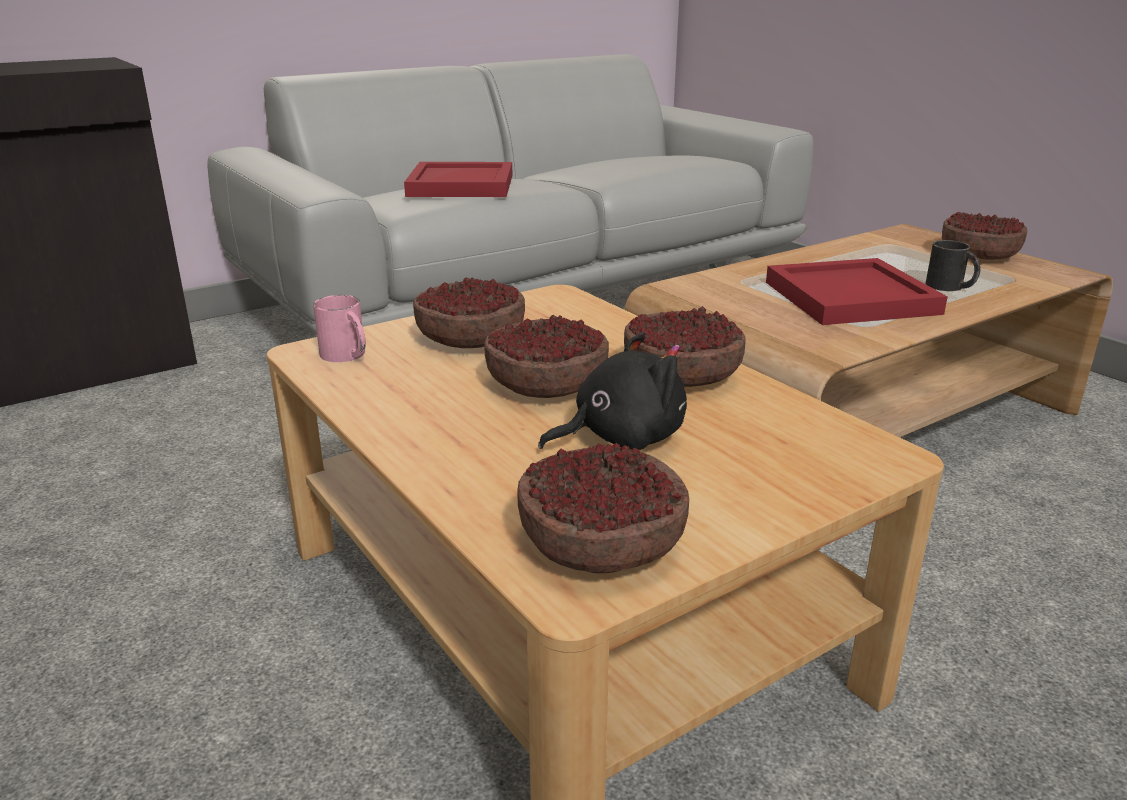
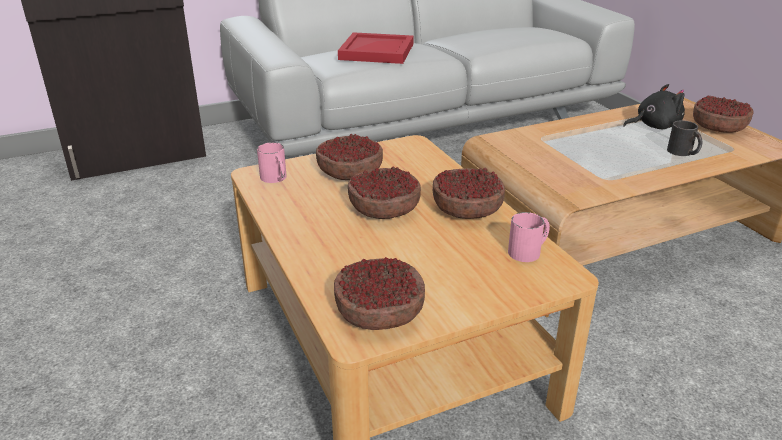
camera: 10 degrees right, 5 degrees up
black plush toy [538,332,687,450] -> black plush toy moved to [623,84,685,129]
red tray [766,258,948,325] -> none
none -> pink mug [508,212,550,262]

